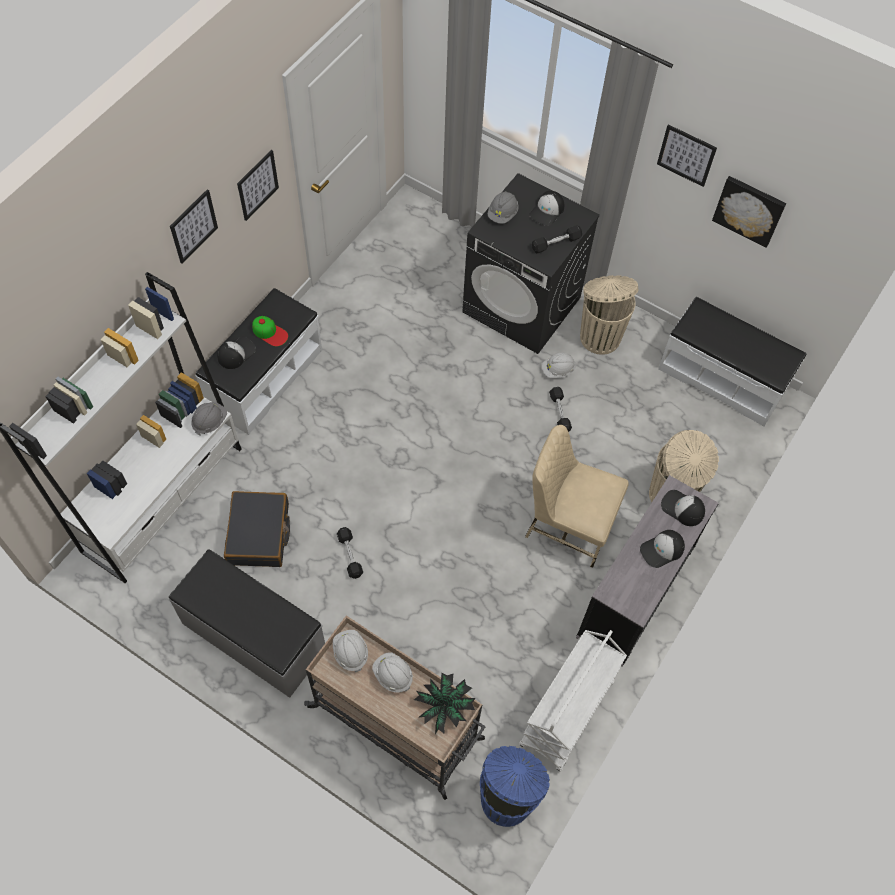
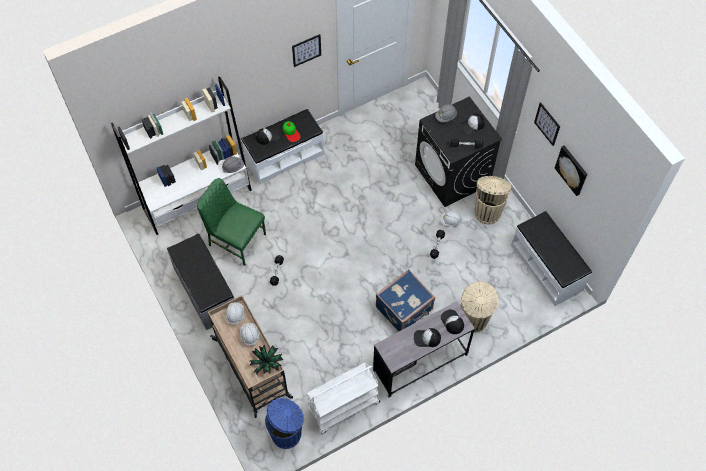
camera: 30 degrees right, 0 degrees up
picture [170,189,218,264] -> none
black suitcase [224,491,290,567] -> green chair [197,178,266,266]
beige chair [525,425,629,568] -> blue suitcase [376,269,435,331]

